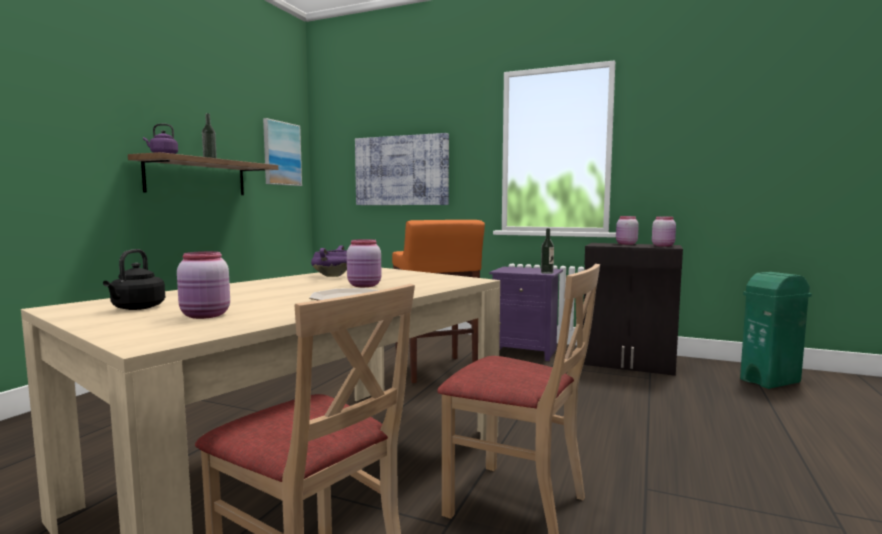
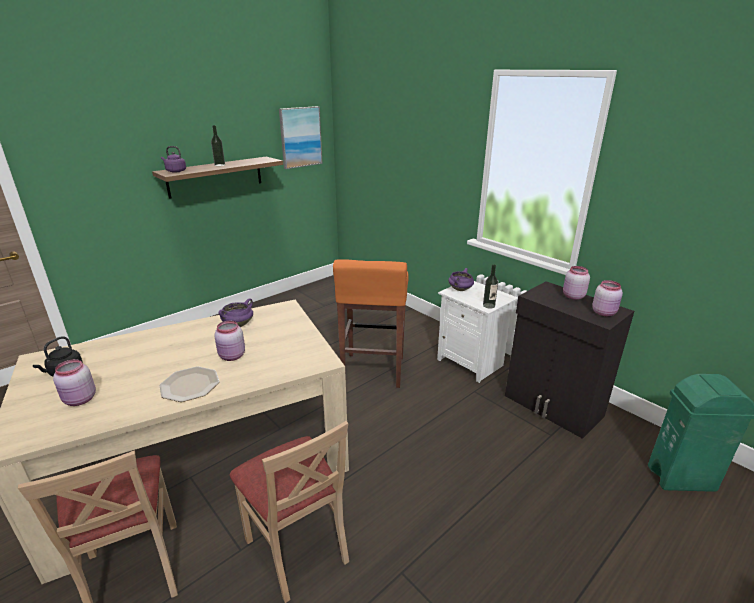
camera: 25 degrees right, 20 degrees up
picture [355,133,449,205] -> none
purple nightstand [489,267,563,361] -> white nightstand [437,281,518,383]
none -> purple cooking pot [448,268,474,291]

